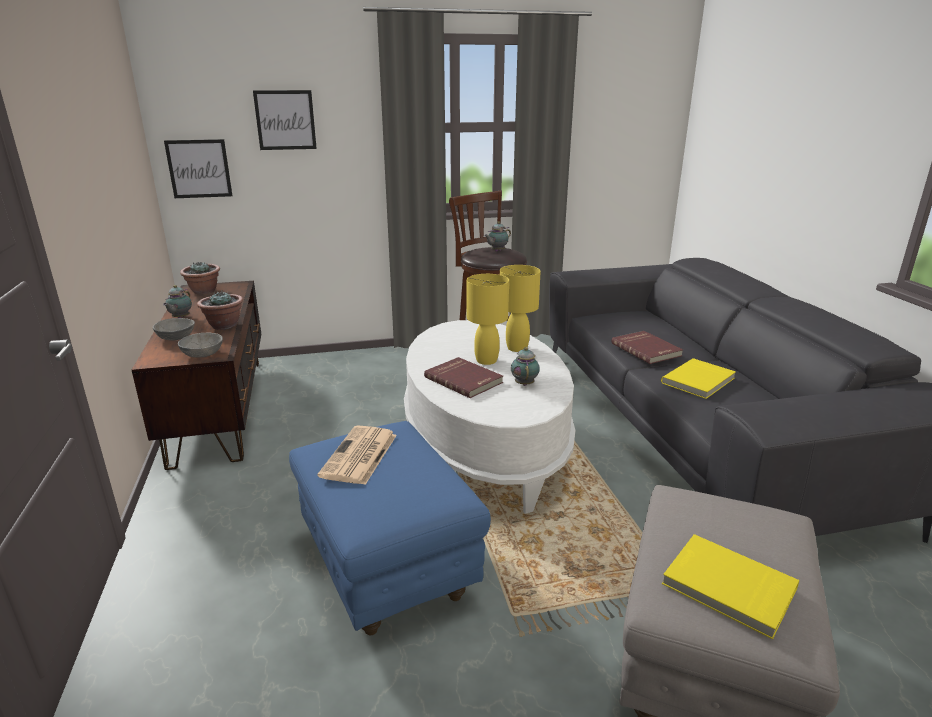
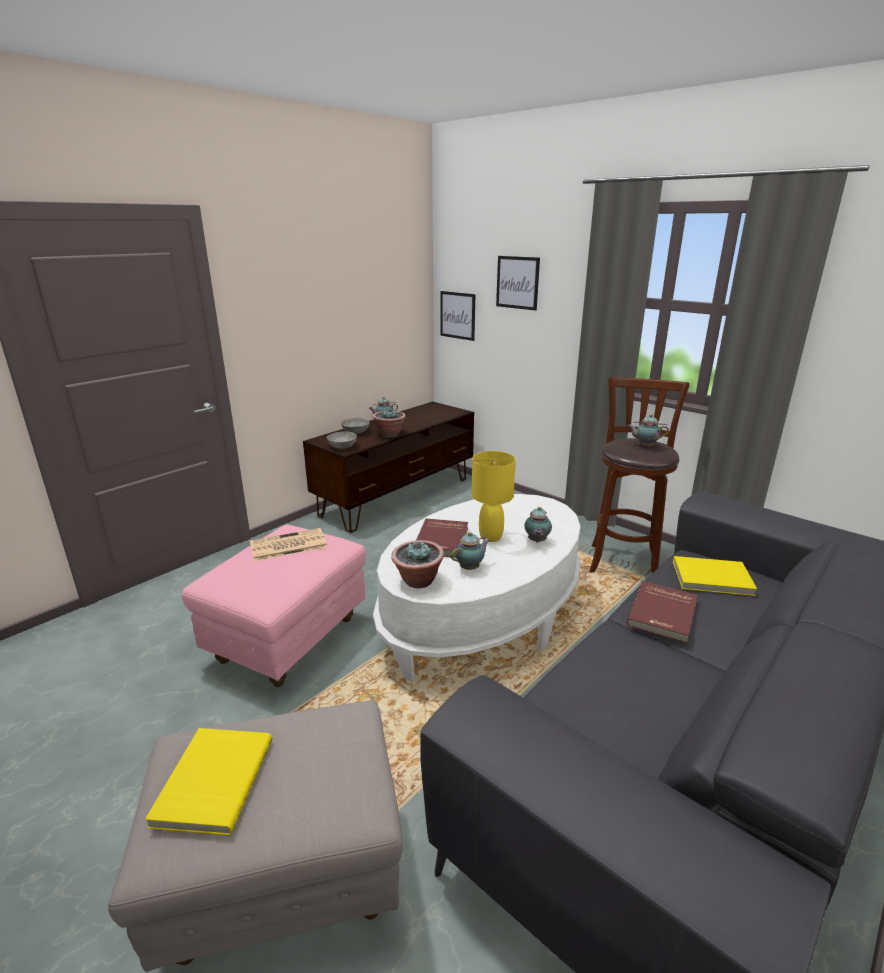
camera: 55 degrees right, 0 degrees up
potted plant [180,262,220,295] -> potted plant moved to [391,540,444,588]
blue ottoman [289,421,491,635] -> pink ottoman [182,524,366,687]
yellow table lamp [500,265,541,352] -> teapot [524,507,552,543]
yellow book [661,358,736,399] -> yellow book moved to [673,556,757,596]

